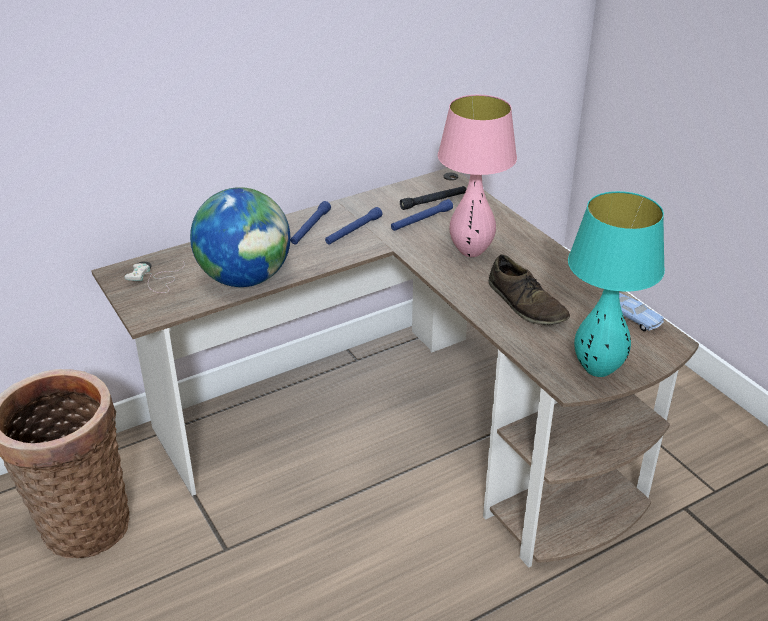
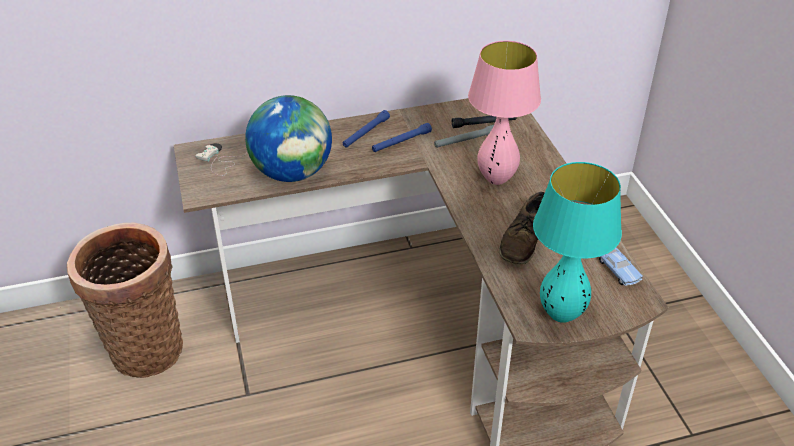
camera: 15 degrees right, 5 degrees up
blue flashlight [391,199,453,231] -> grey flashlight [434,125,494,148]
brown shoe [488,255,570,325] -> brown shoe turned 45 degrees clockwise [499,192,544,264]

